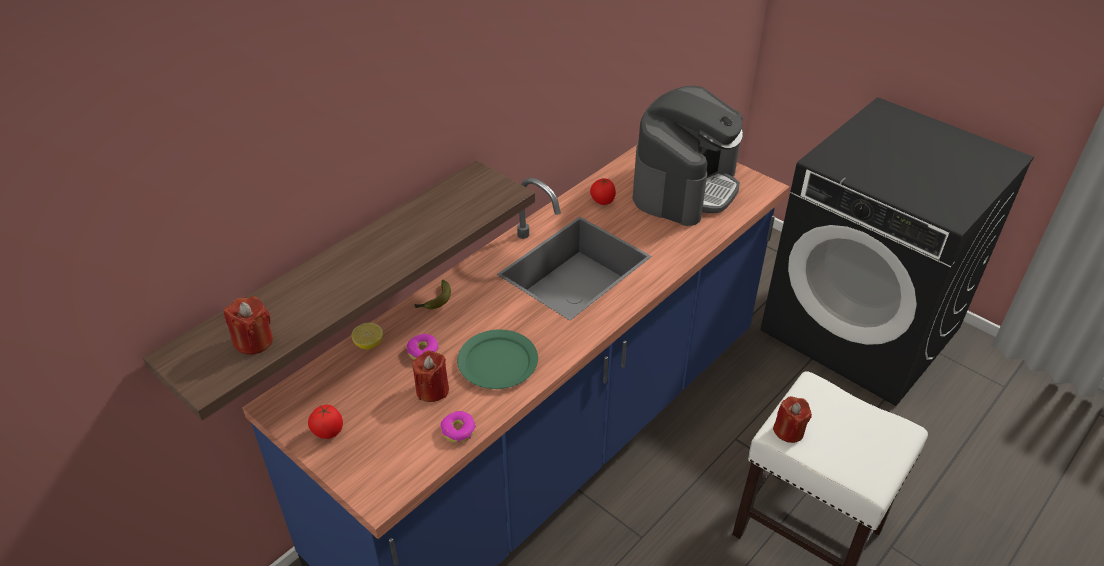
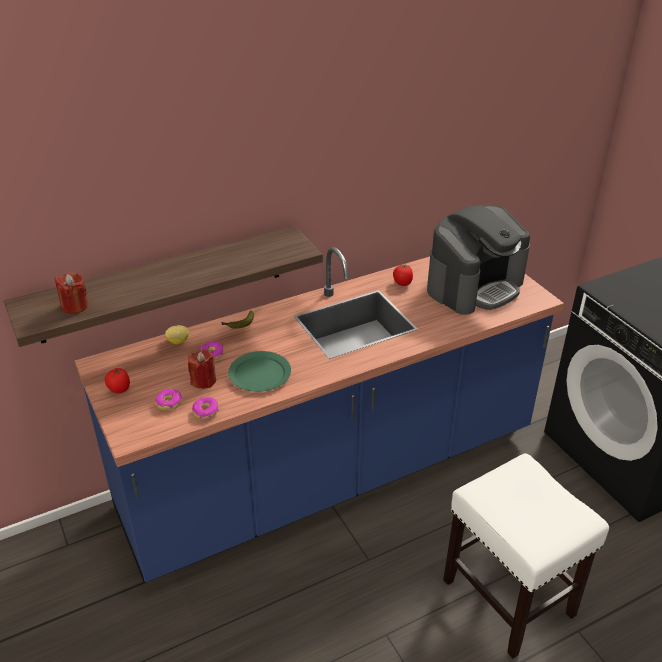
camera: 20 degrees right, 5 degrees down
red candle [773,396,812,443] -> none
none -> donut [155,389,182,410]

